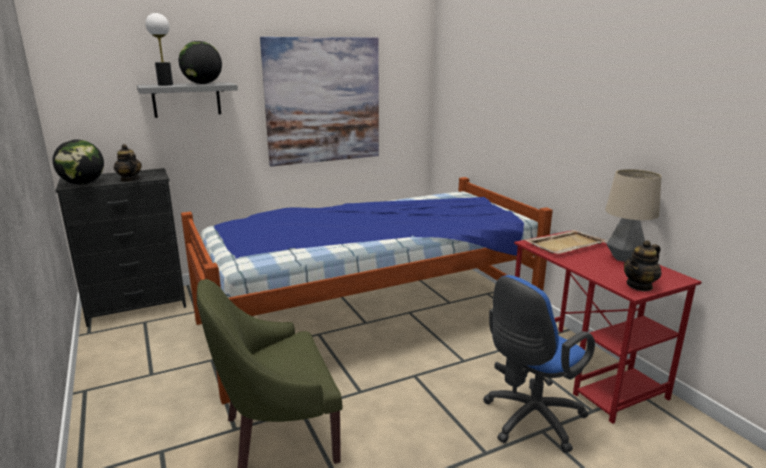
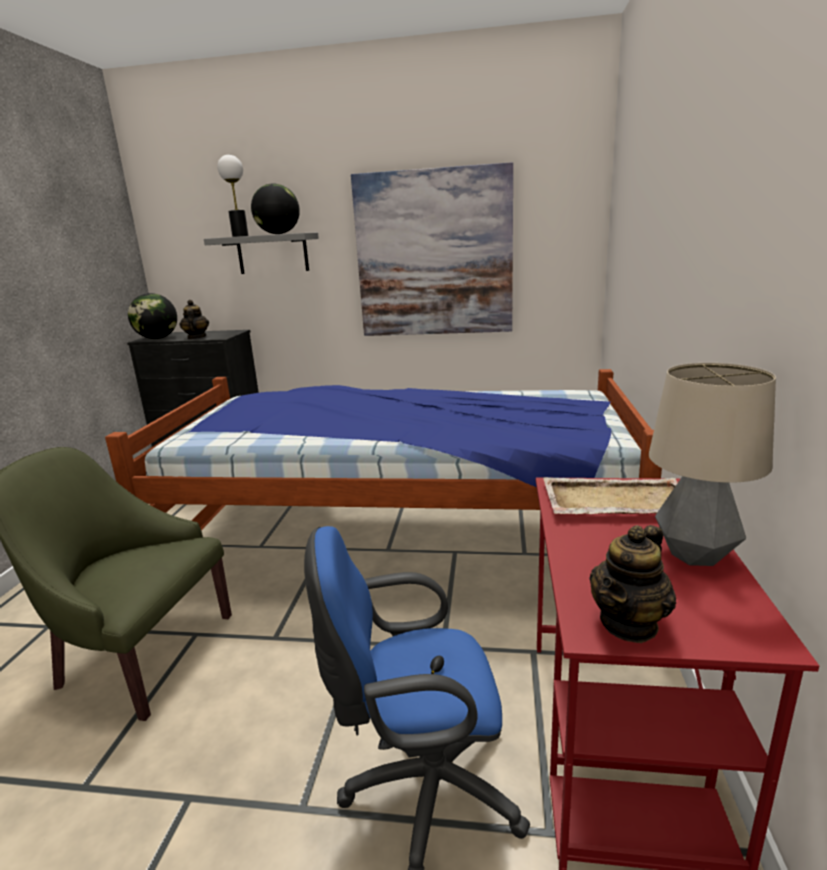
camera: 35 degrees right, 0 degrees up
teapot [624,240,661,291] -> teapot turned 45 degrees counterclockwise [589,525,676,643]

